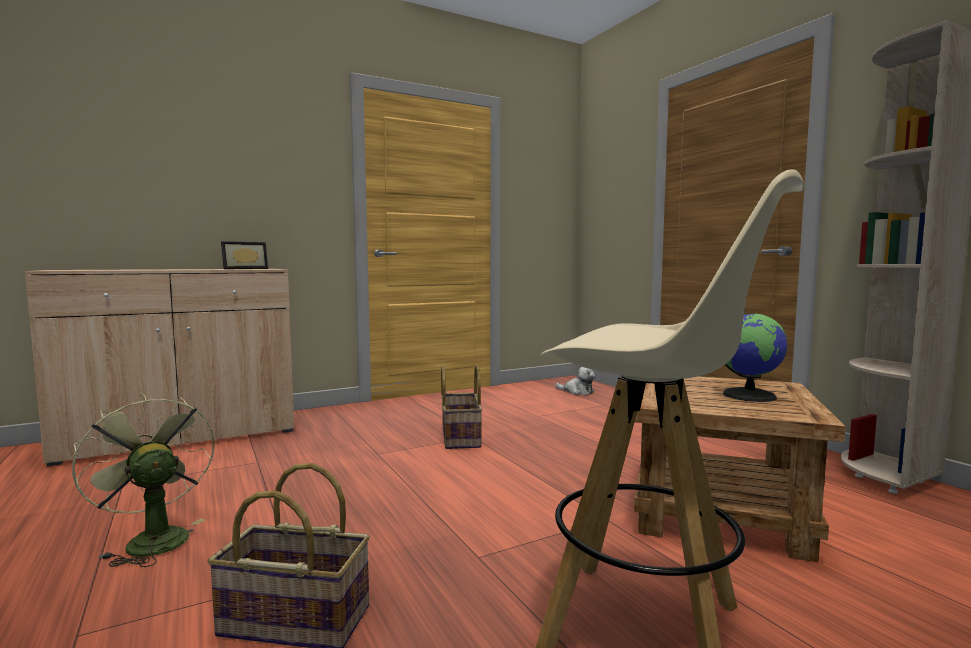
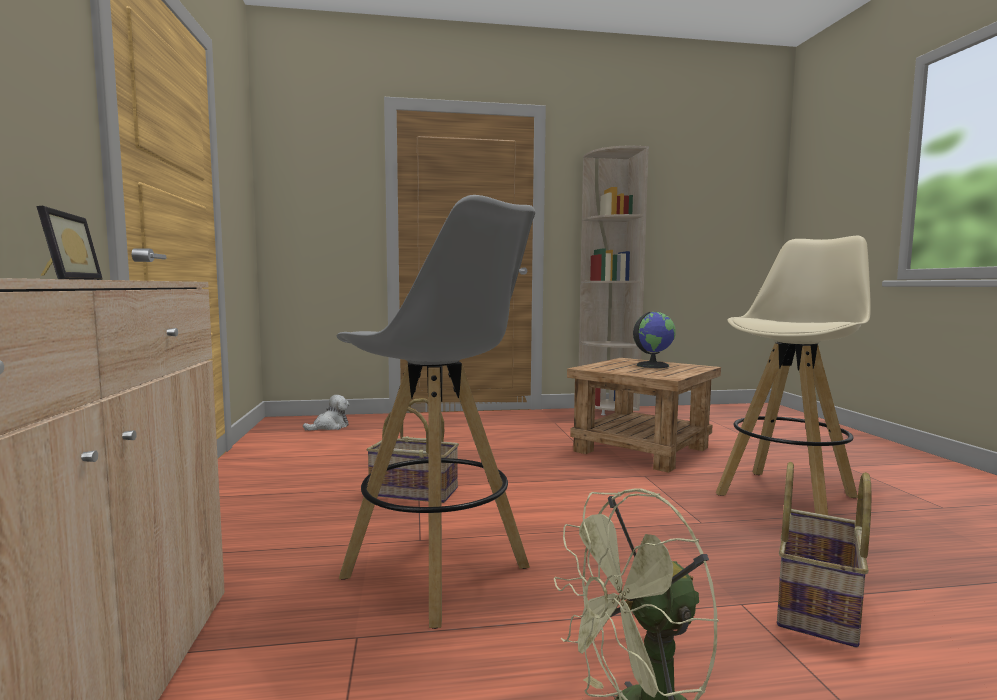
camera: 70 degrees left, 0 degrees up
none -> grey stool [337,195,535,629]

